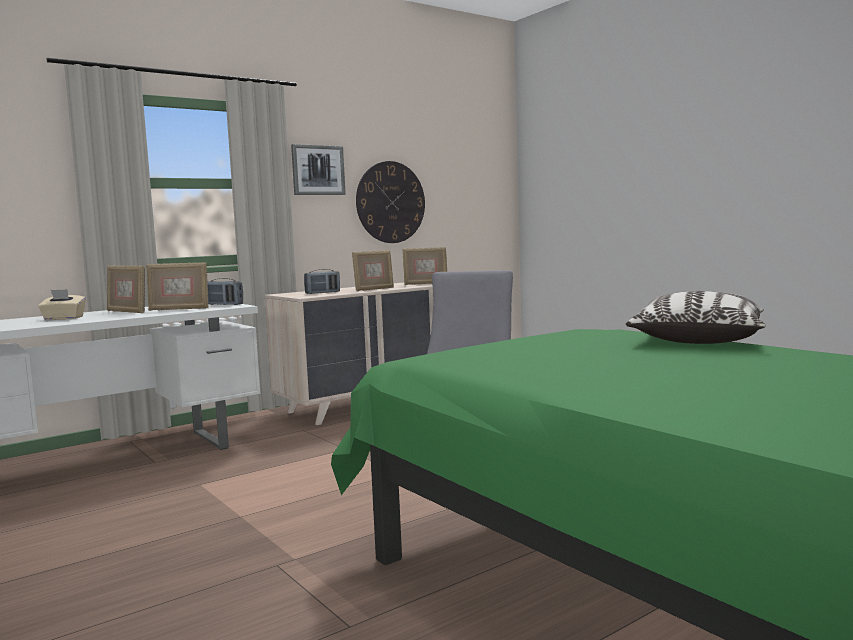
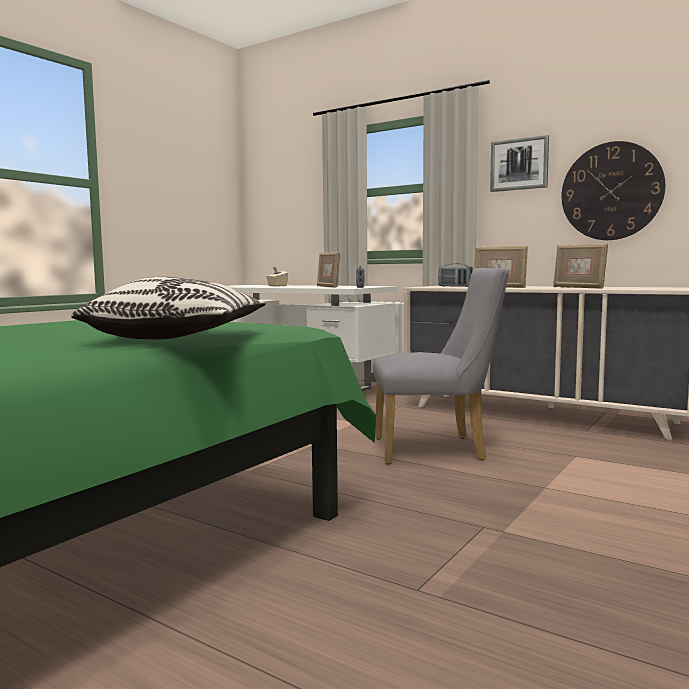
camera: 70 degrees right, 0 degrees up
picture frame [107,265,145,313] -> none

